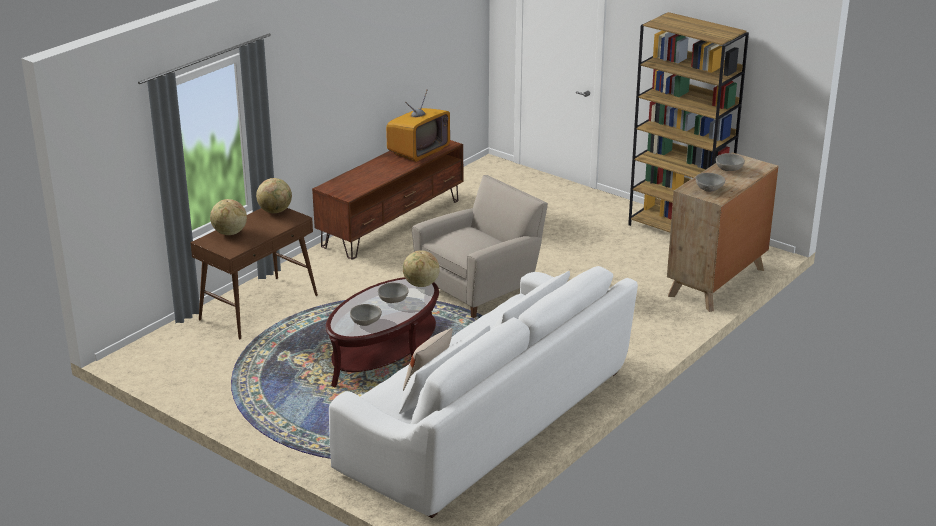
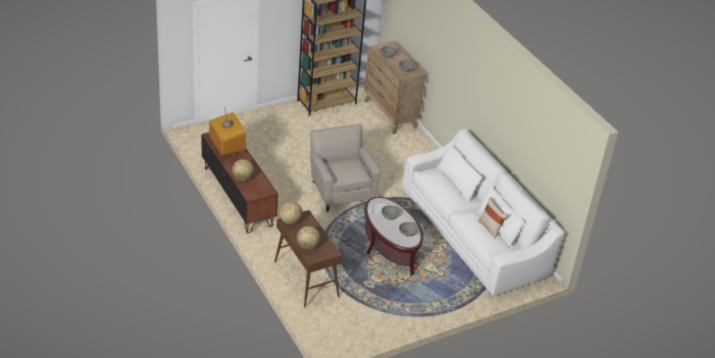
camera: 70 degrees left, 10 degrees up
globe [403,250,439,287] -> globe moved to [232,159,254,181]

